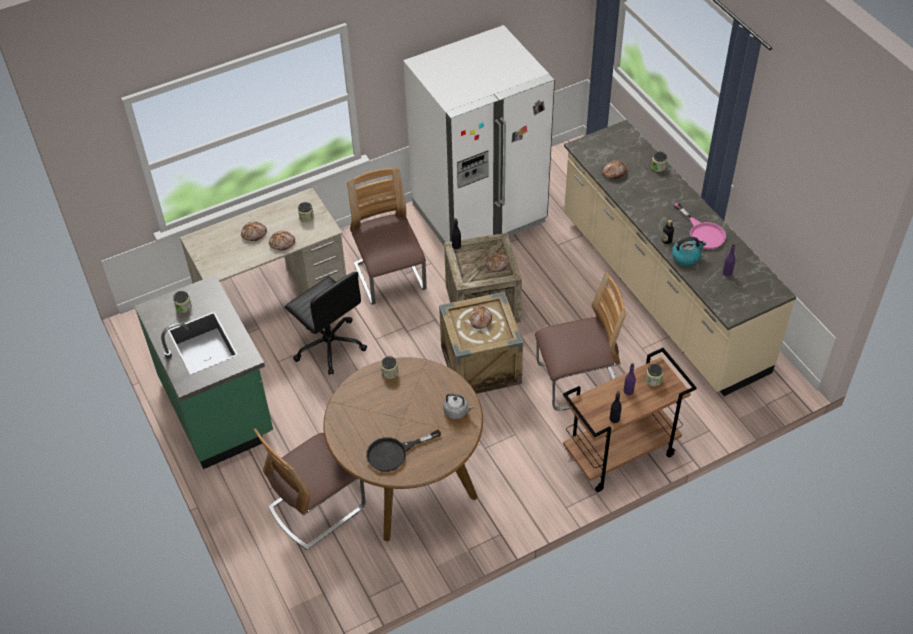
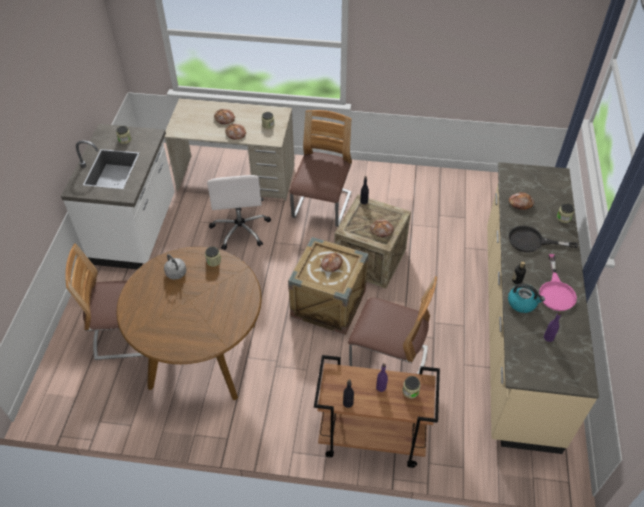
camera: 35 degrees right, 0 degrees up
green counter [134,275,273,469] -> white counter [61,124,175,269]
black office chair [285,272,367,375] -> white office chair [207,175,271,250]
black frying pan [366,430,441,472] -> black frying pan moved to [509,226,578,252]
white fridge [403,25,555,246] -> none
grey kettle [443,393,474,419] -> grey kettle moved to [164,254,186,280]

